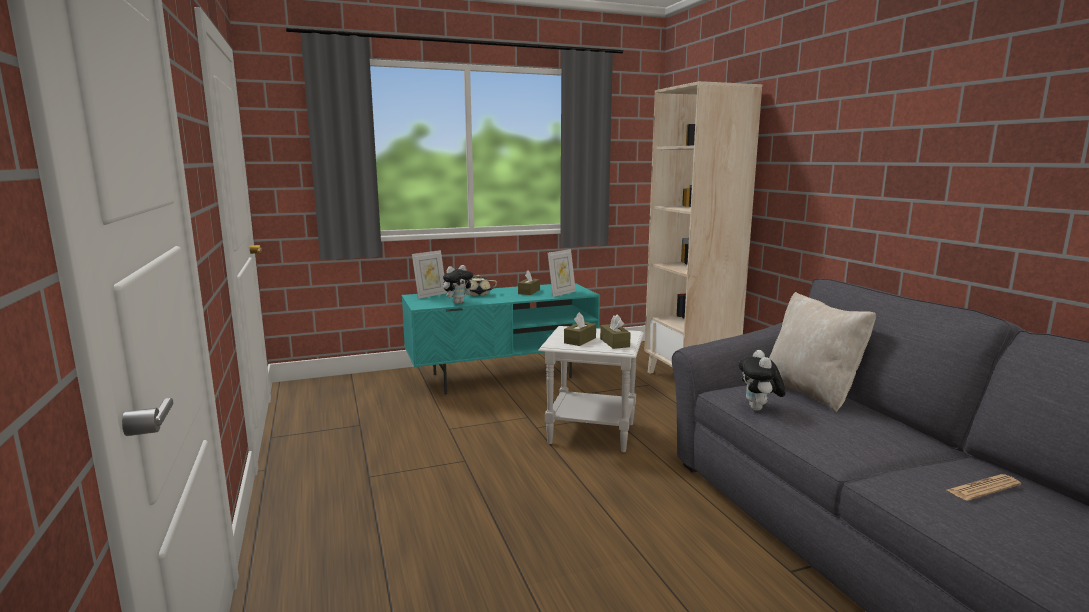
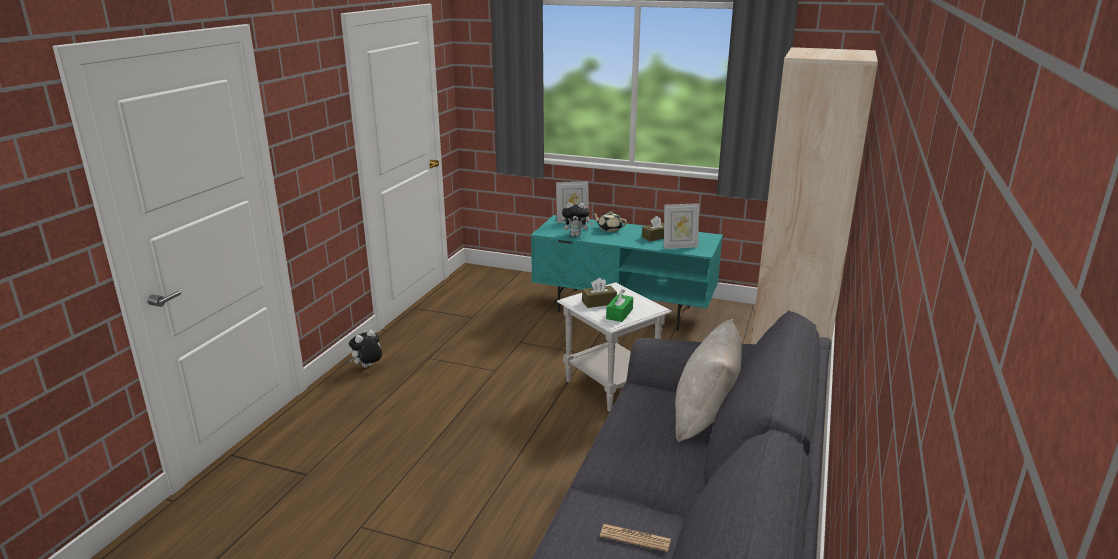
camera: 40 degrees right, 10 degrees up
brown tissue box [600,315,631,349] -> green tissue box [606,289,633,322]
plush toy [739,350,786,411] -> plush toy moved to [349,330,382,368]

